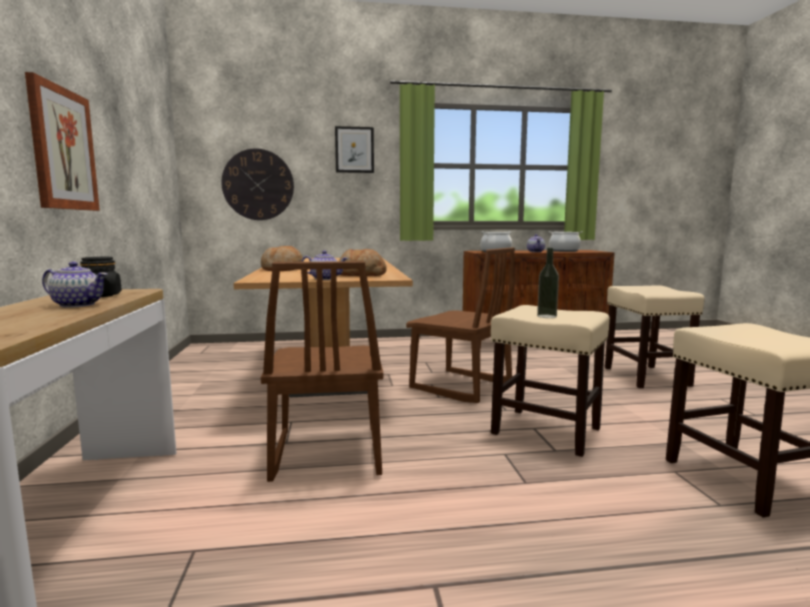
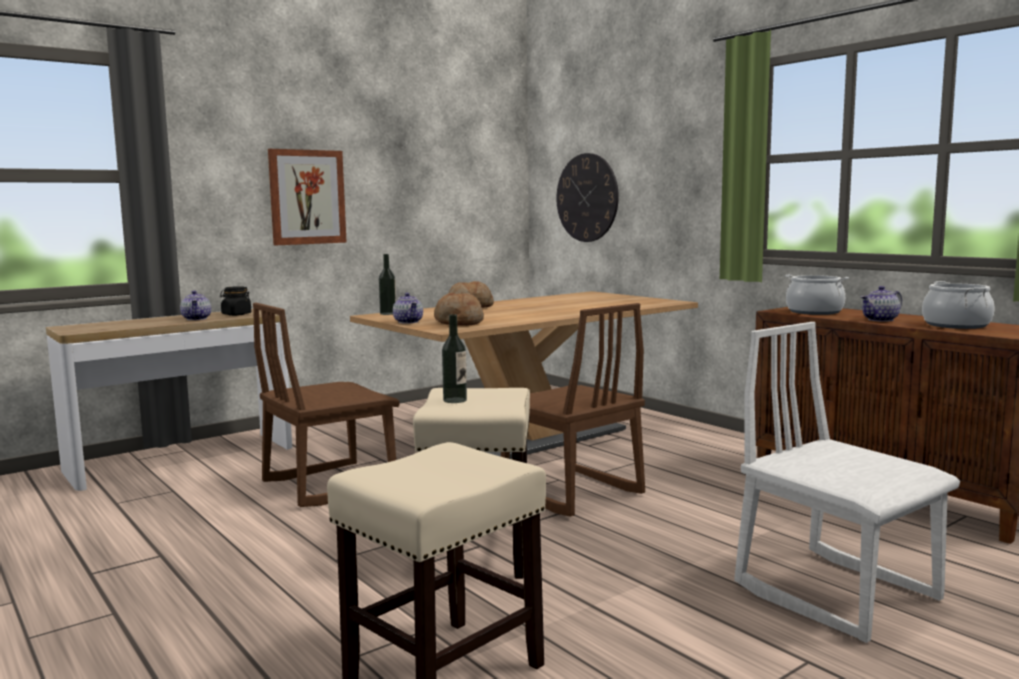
camera: 60 degrees right, 0 degrees up
picture [335,126,374,173] -> none
brown chair [406,247,515,403] -> brown chair turned 45 degrees counterclockwise [501,303,645,516]
beige stool [605,285,705,388] -> white chair [734,322,960,643]
none -> bottle [379,254,396,315]

